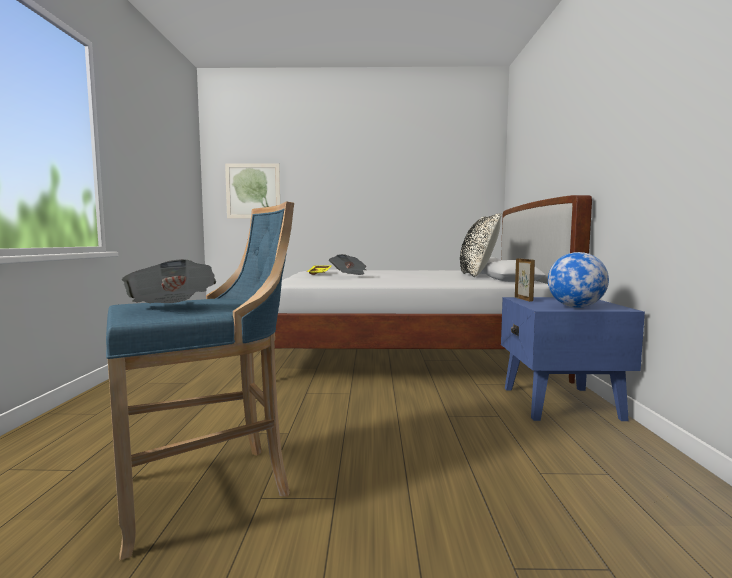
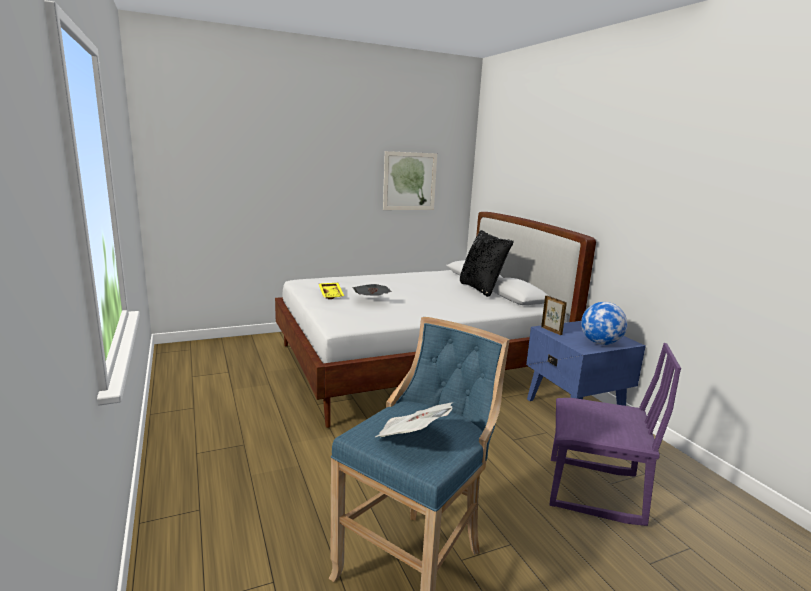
camera: 25 degrees left, 10 degrees up
picture [225,163,280,218] -> picture moved to [383,151,437,210]
beige pillow [460,213,501,277] -> black pillow [460,230,513,297]
none -> purple chair [550,343,681,526]

